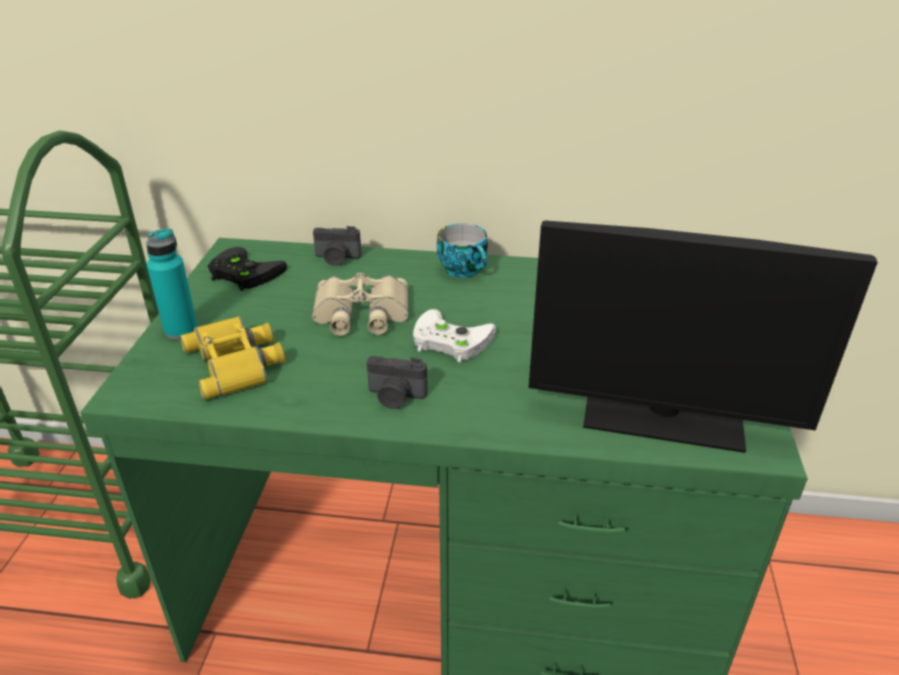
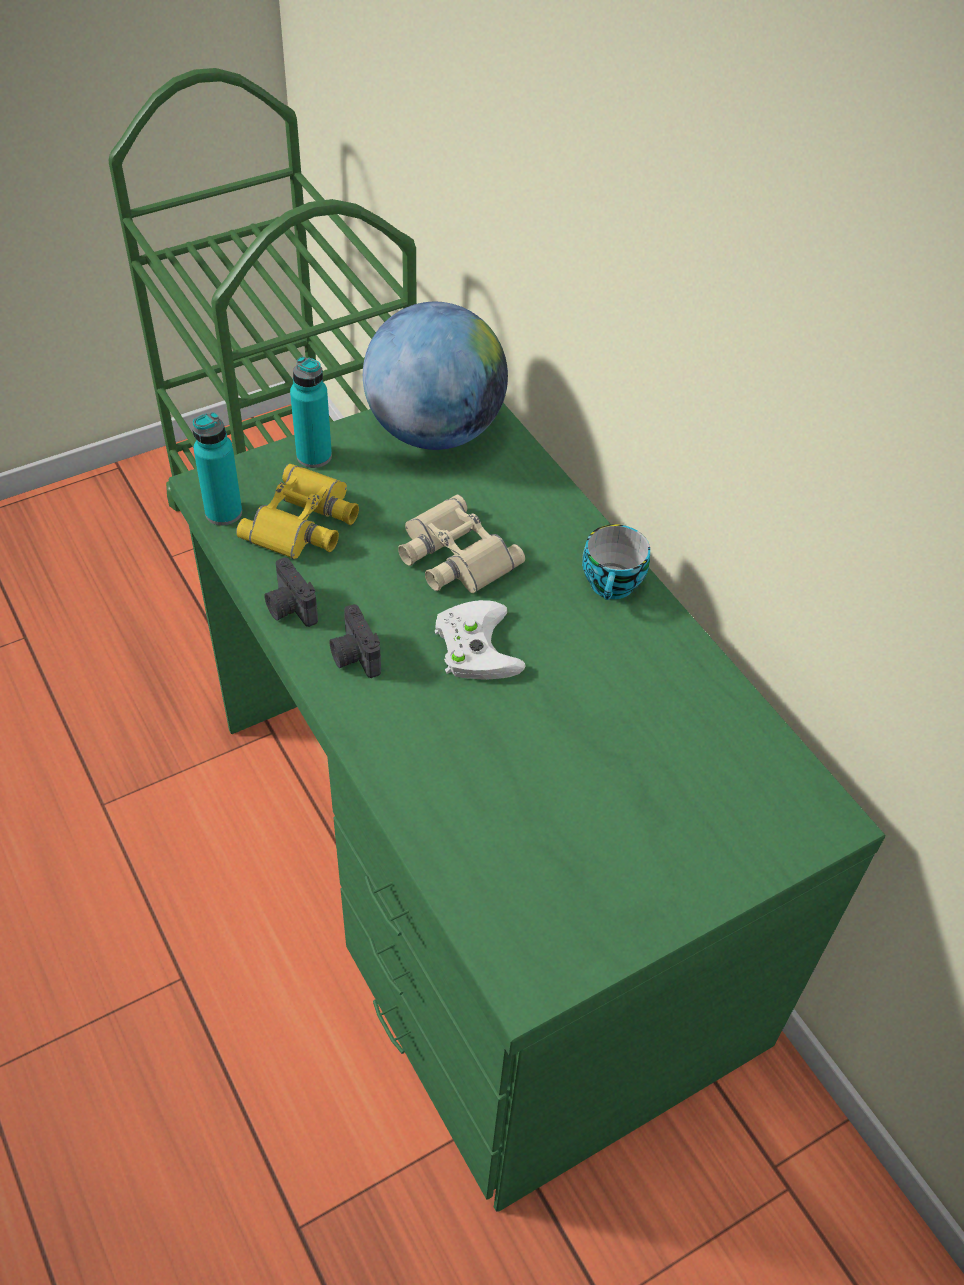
camera: 50 degrees right, 15 degrees up
black game controller [208,247,287,291] -> globe [363,302,508,450]
camera [313,226,362,266] -> camera moved to [264,558,318,627]
monitor [529,220,878,453] -> none
none -> turquoise bottle [193,412,242,525]

